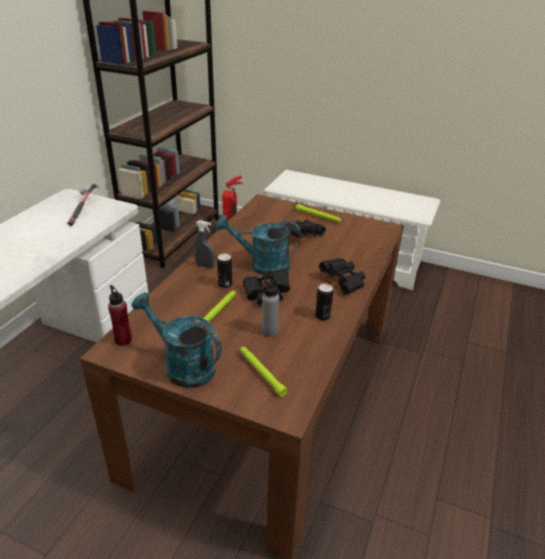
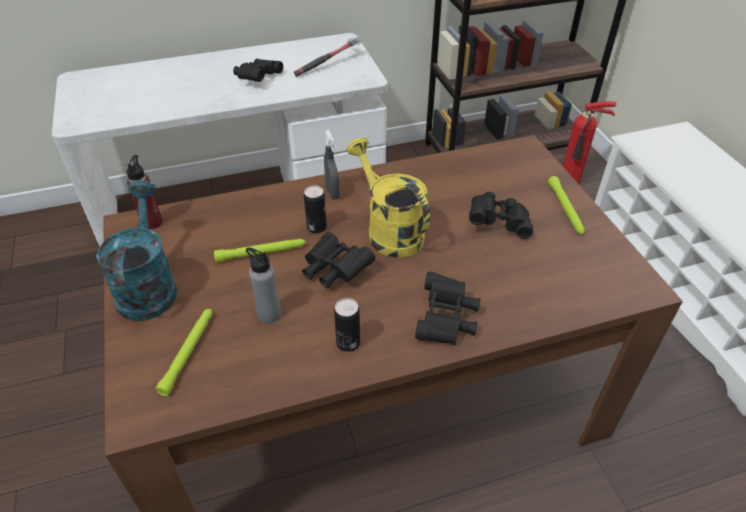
camera: 50 degrees right, 10 degrees up
turquoise watering can [216,215,301,276] -> yellow watering can [346,137,430,258]
none -> black binoculars [233,59,283,82]

